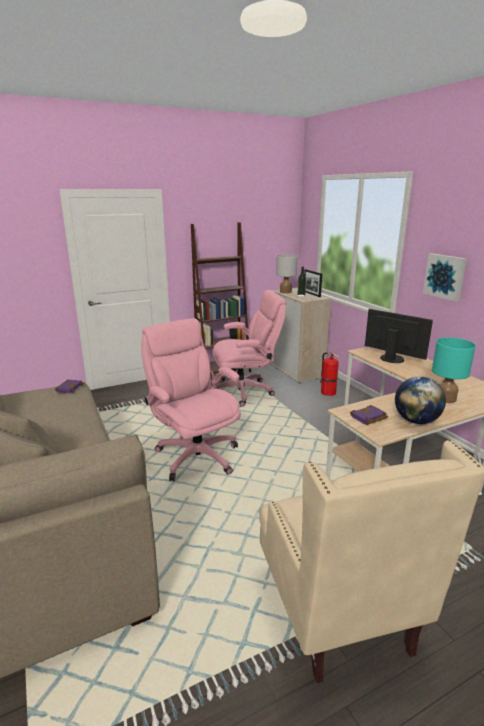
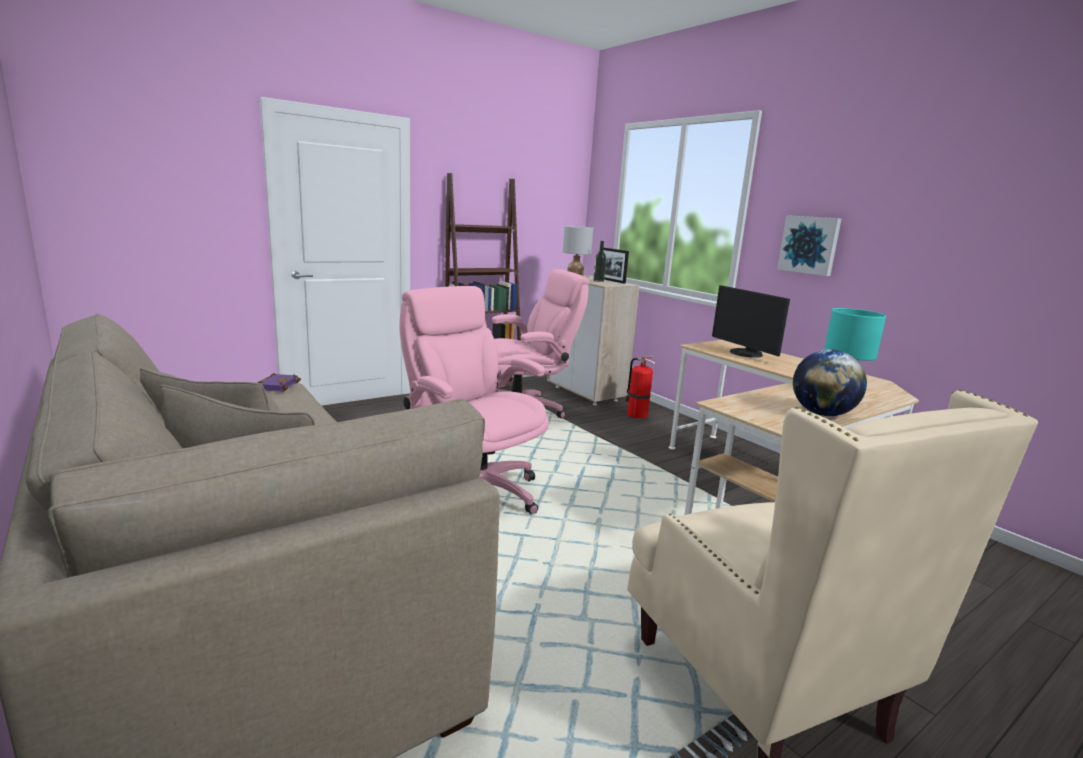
camera: 10 degrees left, 5 degrees down
purple book [350,405,388,425] -> none
monitor [365,309,433,363] -> monitor turned 150 degrees counterclockwise [712,285,790,358]

